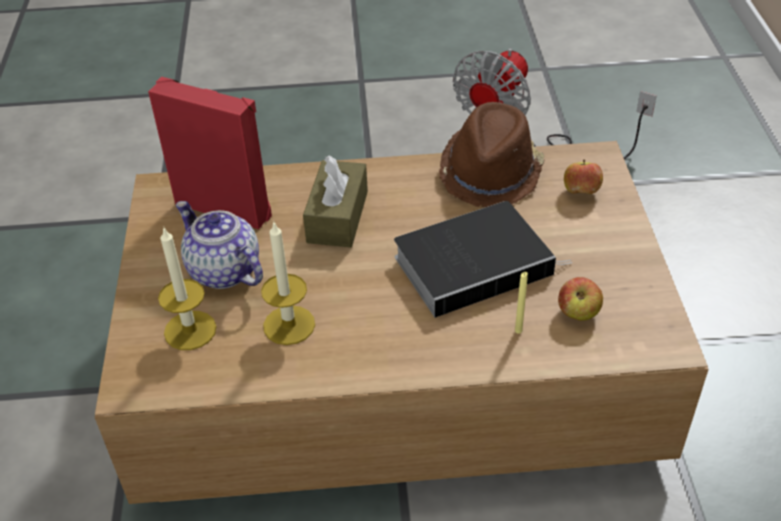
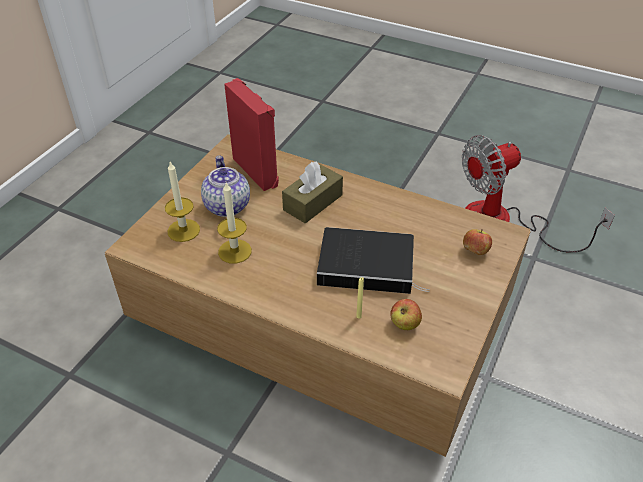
camera: 30 degrees right, 0 degrees up
brown hat [439,102,544,207] -> none

